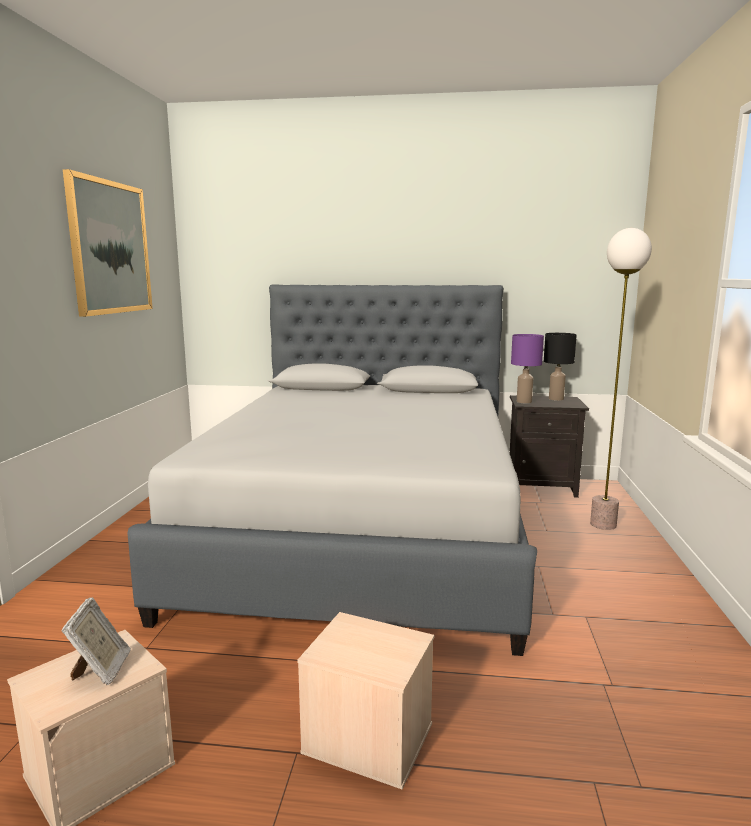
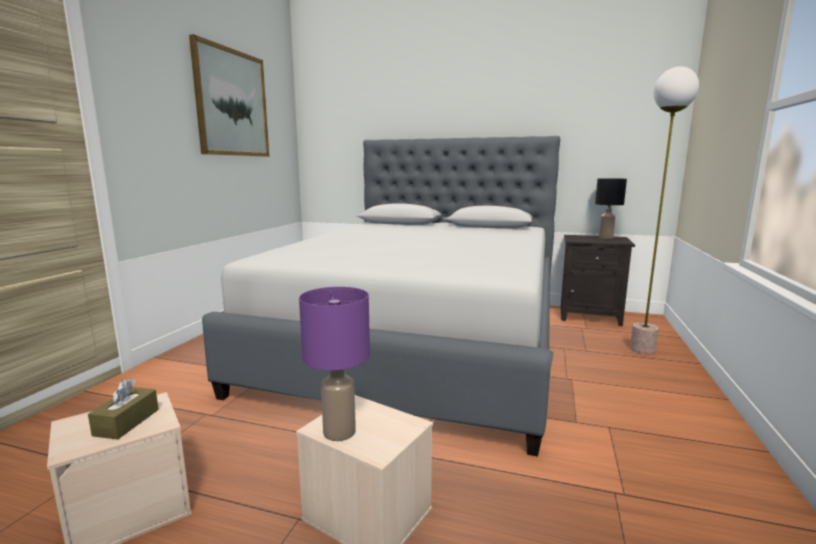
camera: 10 degrees right, 0 degrees up
picture frame [61,597,131,685] -> brown tissue box [88,379,159,439]
purple table lamp [511,334,544,404] -> purple table lamp moved to [299,287,370,441]

